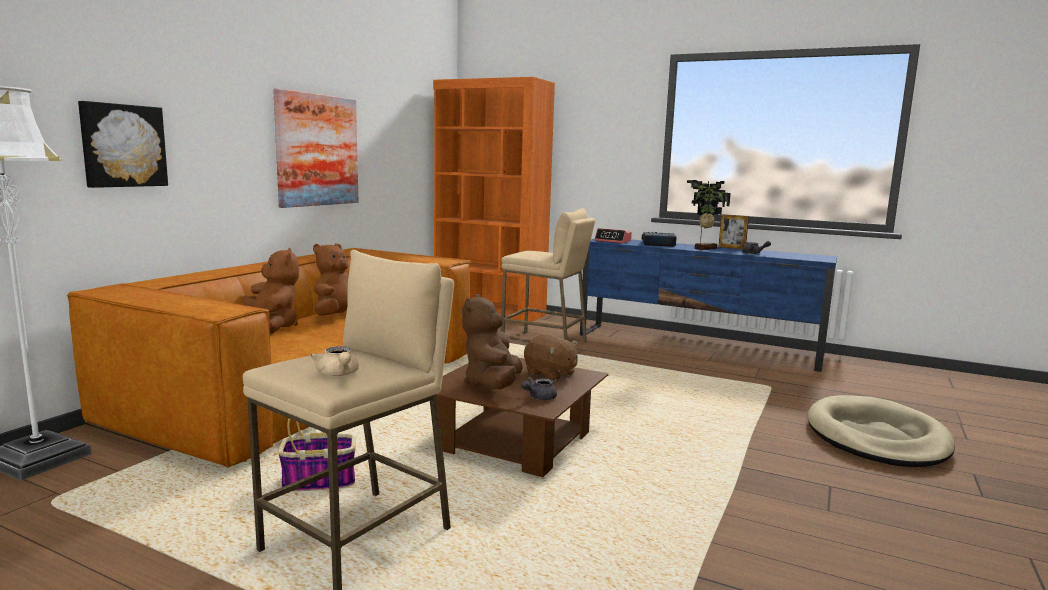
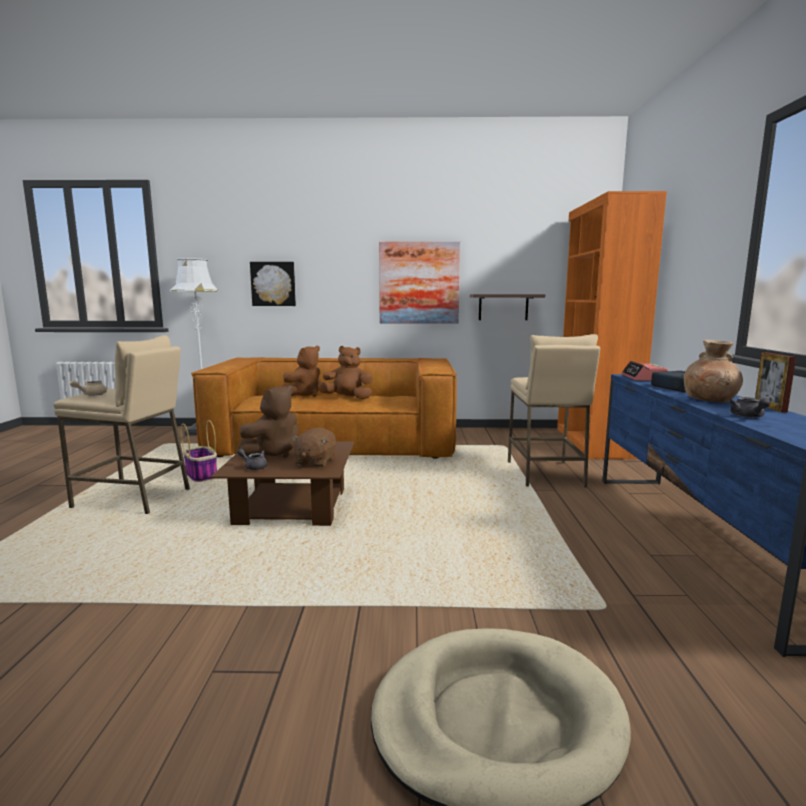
camera: 65 degrees right, 0 degrees up
brown plush toy [462,294,523,389] -> brown plush toy turned 150 degrees clockwise [238,385,299,458]
potted plant [687,180,731,250] -> brown vase [684,340,743,402]
none -> shelf [470,294,545,320]

